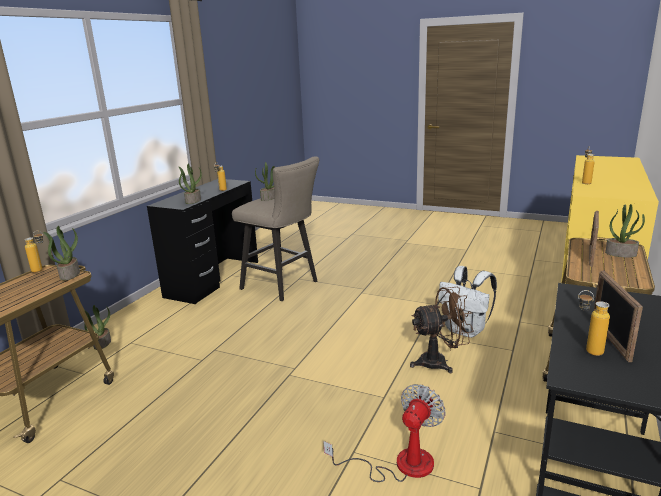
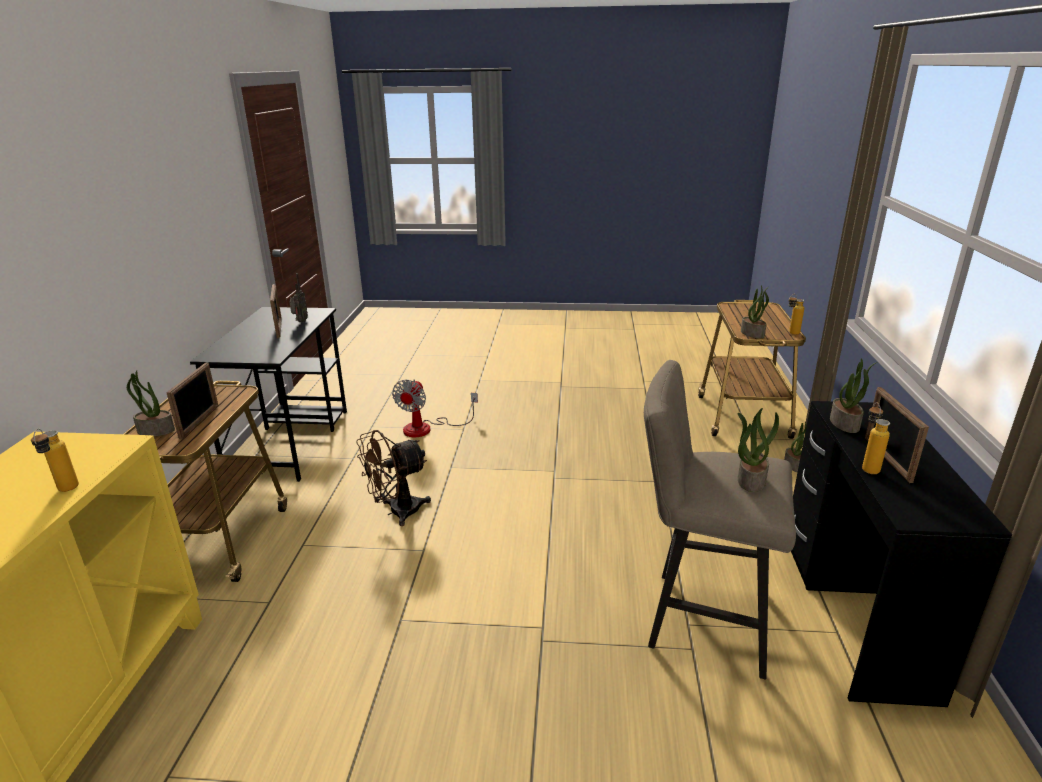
camera: 160 degrees right, 5 degrees up
white backpack [438,266,497,338] -> none
bottle [578,290,610,356] -> radio [290,273,308,323]
none -> picture frame [865,387,929,483]

